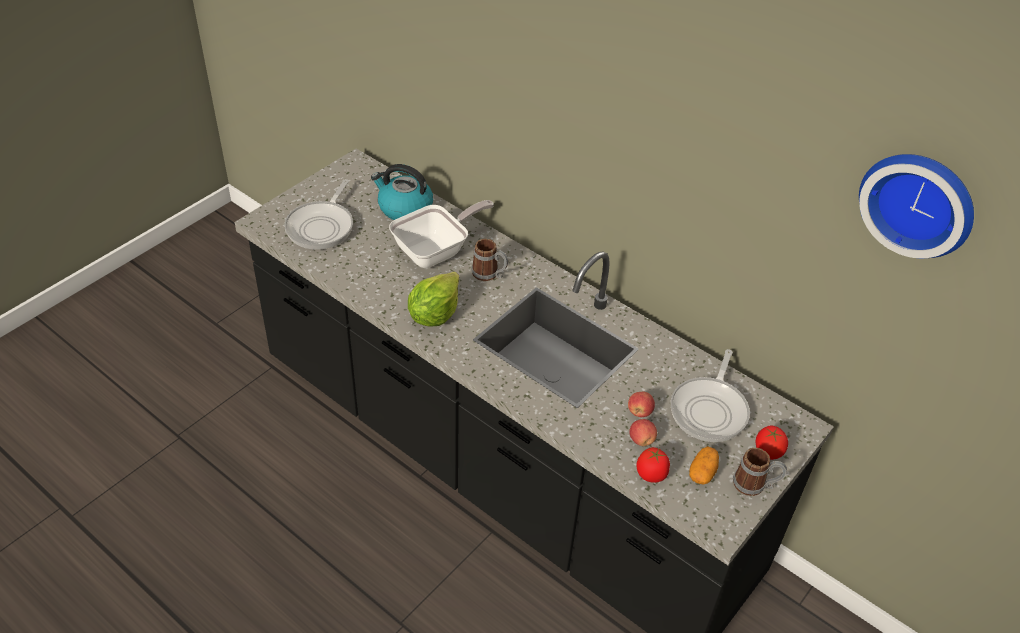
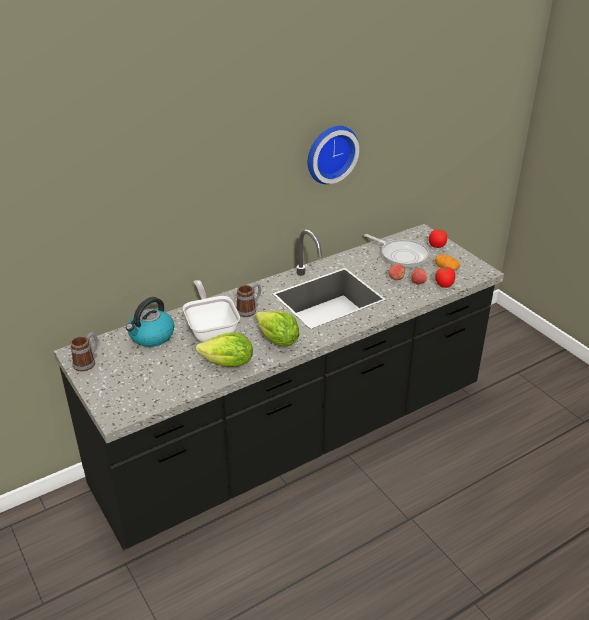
camera: 70 degrees left, 10 degrees down
frying pan [284,179,353,250] -> none
mug [733,448,787,496] -> mug moved to [70,332,98,372]
wall clock [859,154,974,258] -> wall clock moved to [308,126,359,184]
none -> lettuce [196,332,253,367]

